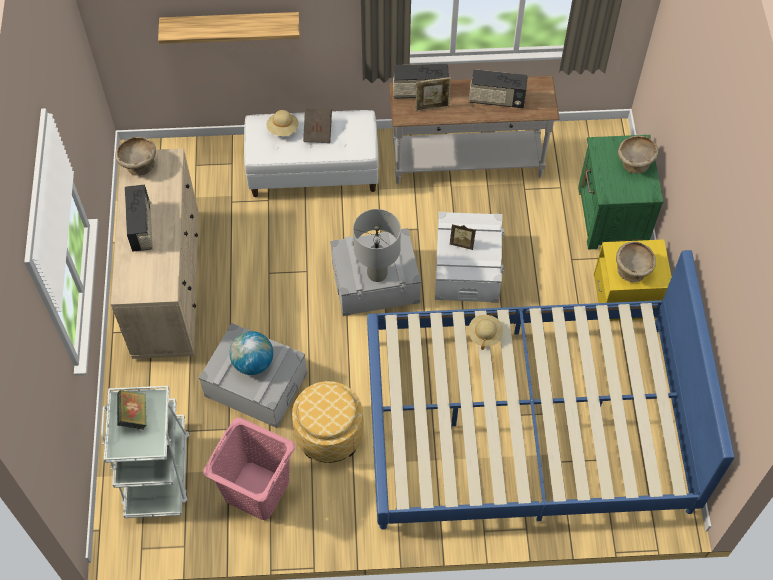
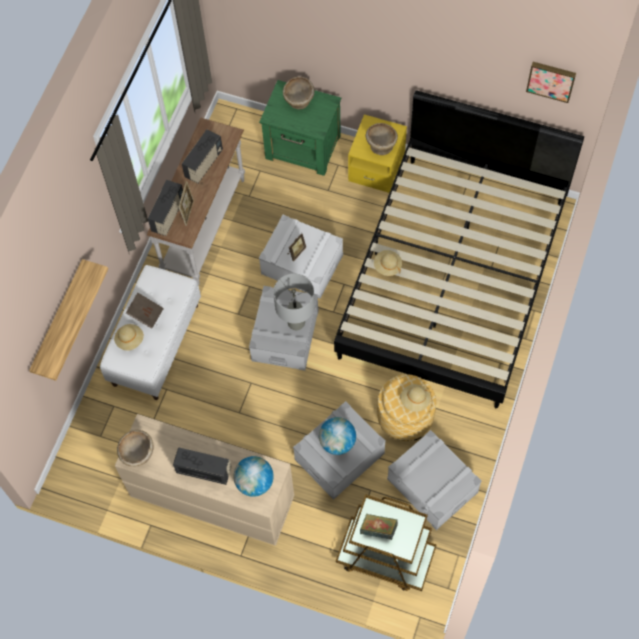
camera: 65 degrees left, 5 degrees up
white cart [101,386,190,518] -> brown cart [336,494,437,591]
pink laundry basket [203,418,295,520] -> grey storage box [387,430,482,530]
blue bed [367,250,735,530] -> black bed [334,90,584,408]
none -> globe [233,456,274,497]
none -> beige hat [400,384,431,412]
none -> picture [526,62,576,103]

